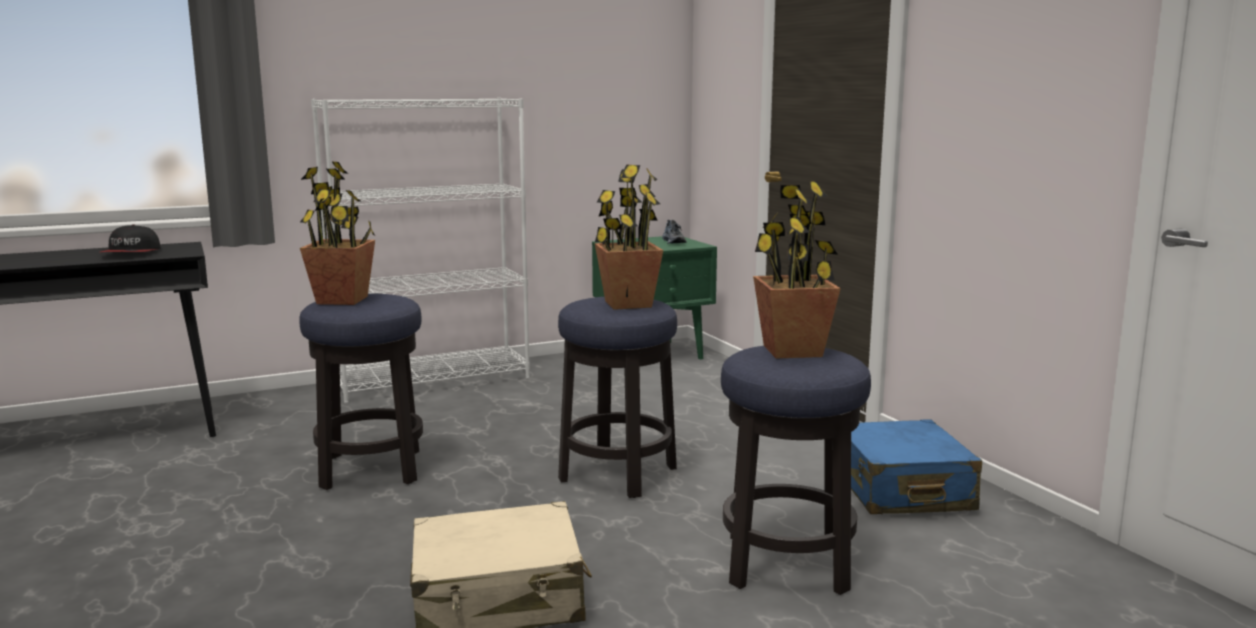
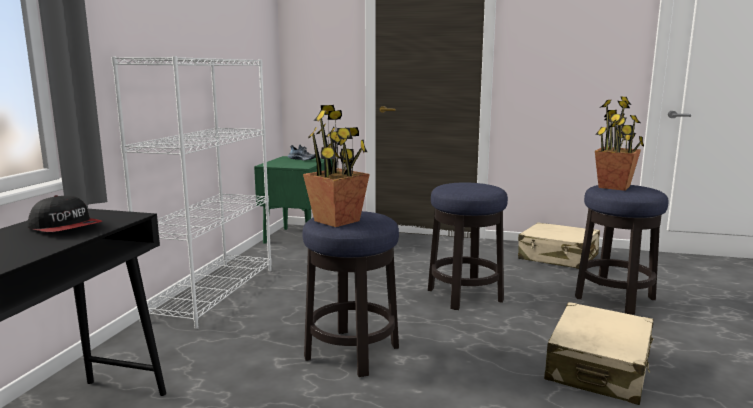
camera: 50 degrees left, 0 degrees up
potted plant [595,164,663,310] -> none
blue suitcase [851,419,982,514] -> beige suitcase [518,222,600,269]

